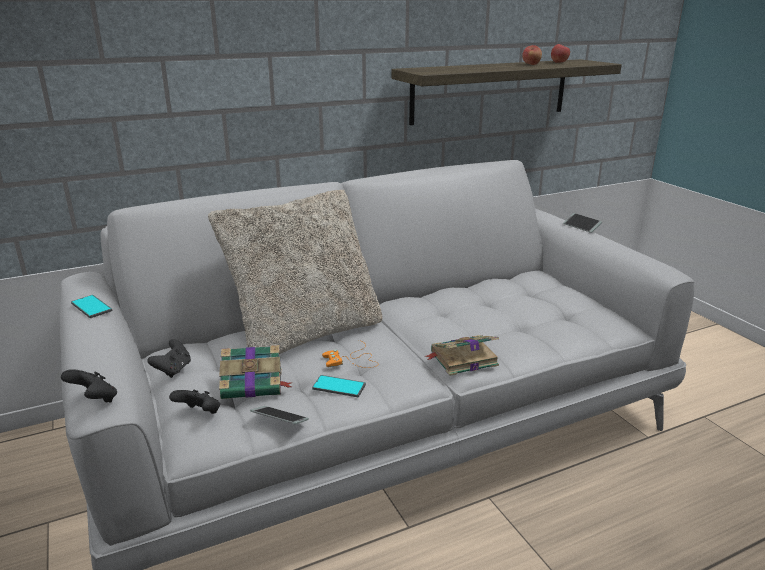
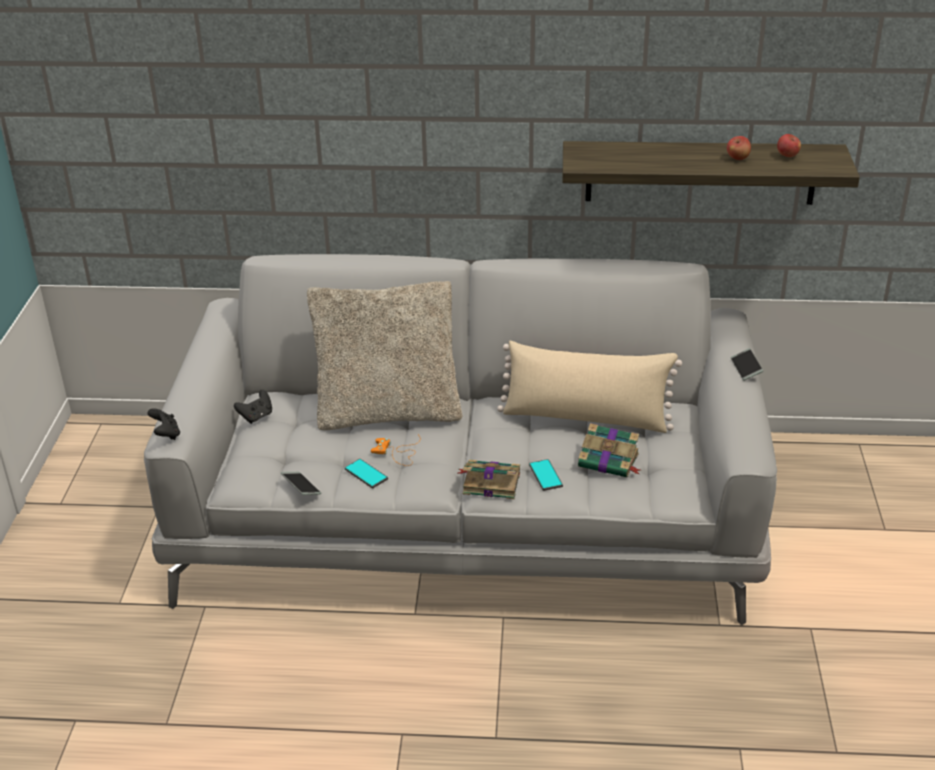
camera: 30 degrees right, 10 degrees up
phone [71,295,112,318] -> phone moved to [529,459,563,491]
black game controller [169,390,220,414] -> none
book [219,345,293,399] -> book moved to [578,423,640,478]
none -> beige pillow [497,341,682,433]

